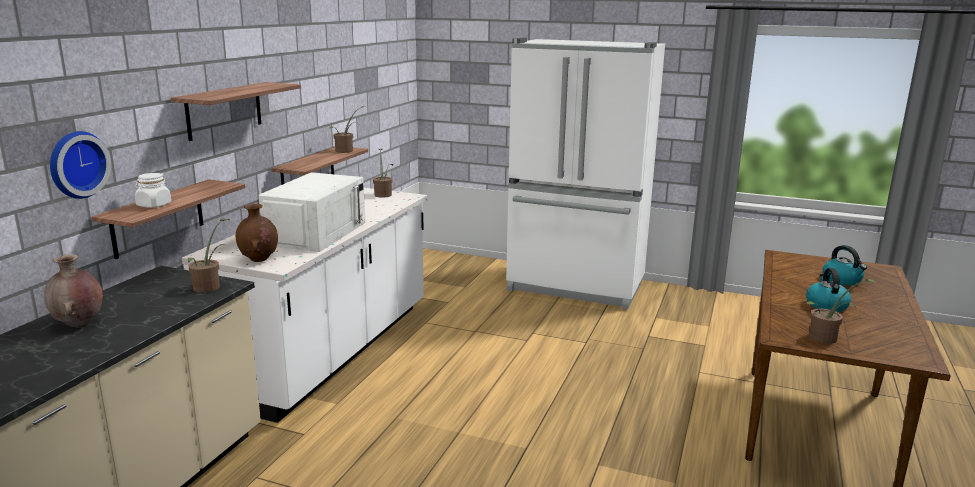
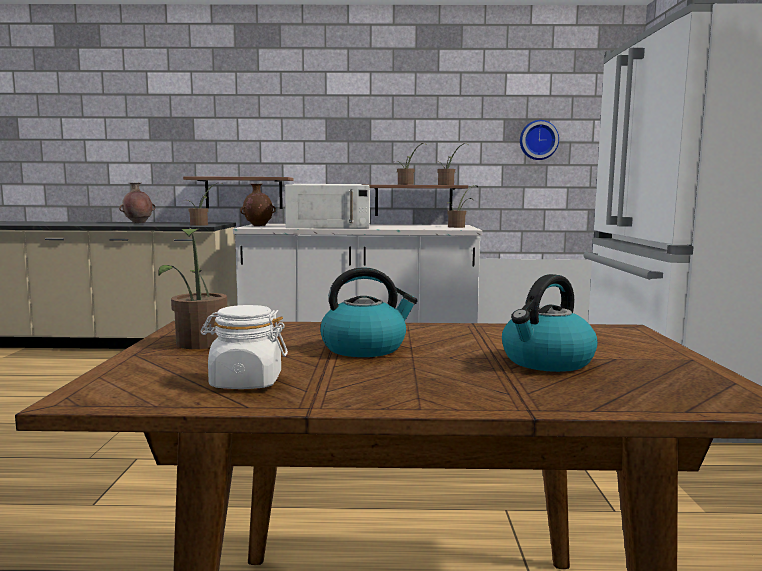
camera: 70 degrees right, 10 degrees down
wall clock [50,131,111,199] -> wall clock moved to [520,120,559,160]
white jar [135,173,171,208] -> white jar moved to [200,305,288,389]
shelf [171,82,301,141] -> none
none -> potted plant [394,143,427,185]

